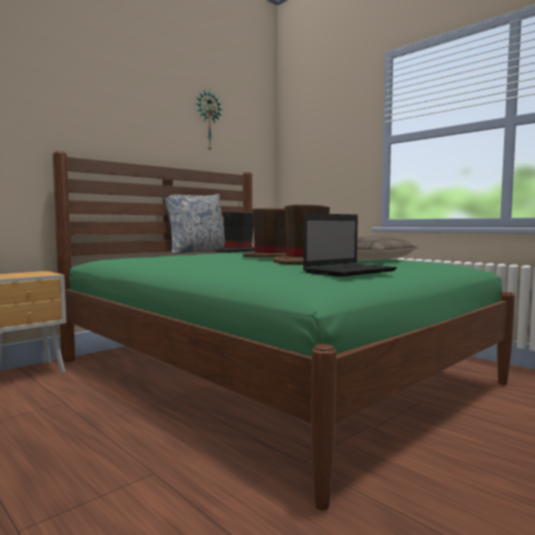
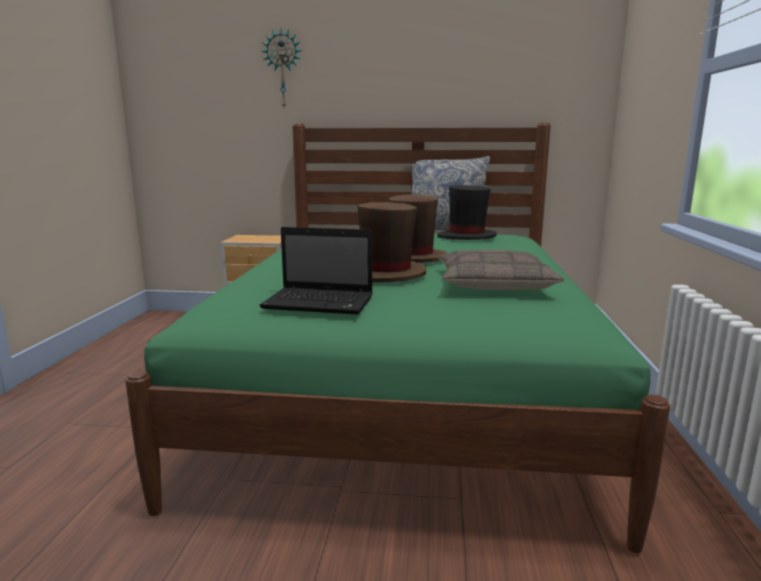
camera: 50 degrees right, 10 degrees up
wall clock [196,89,222,150] -> wall clock moved to [261,28,302,107]

